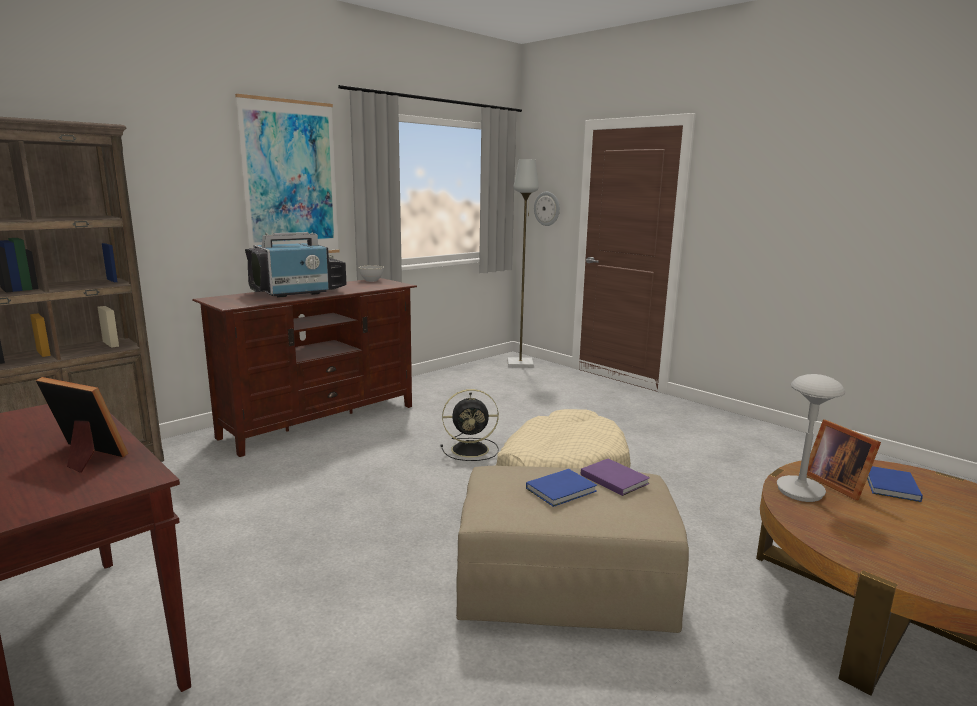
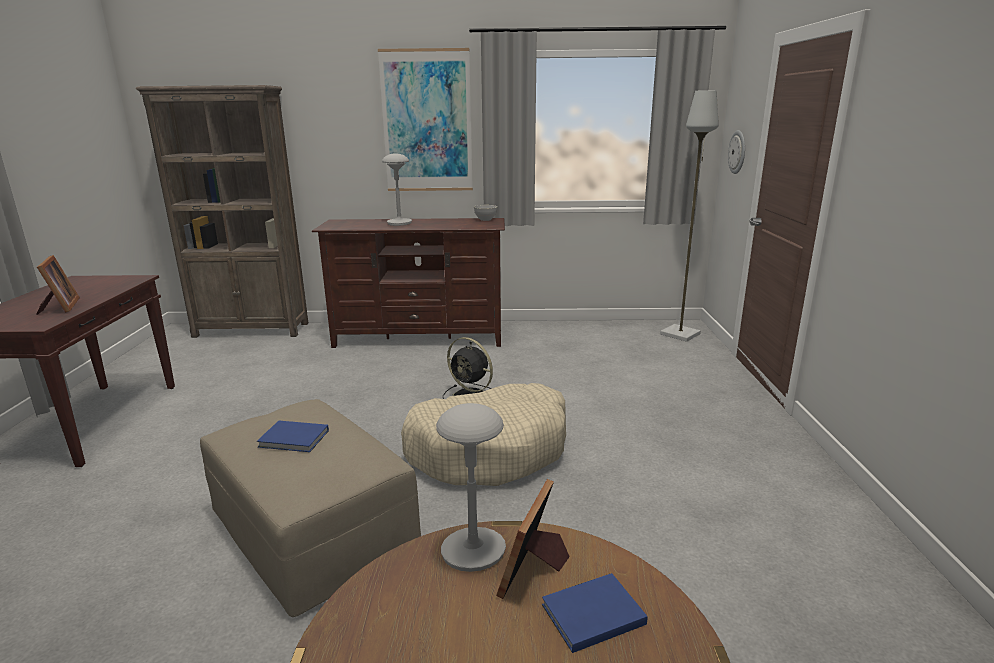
camera: 45 degrees right, 5 degrees up
television [245,232,346,298] -> grey table lamp [382,153,412,226]
purple book [581,459,650,496] -> none

